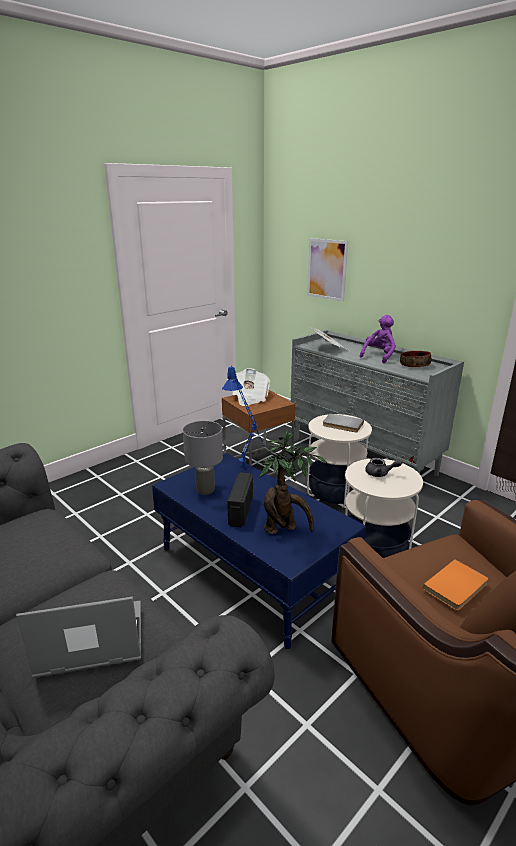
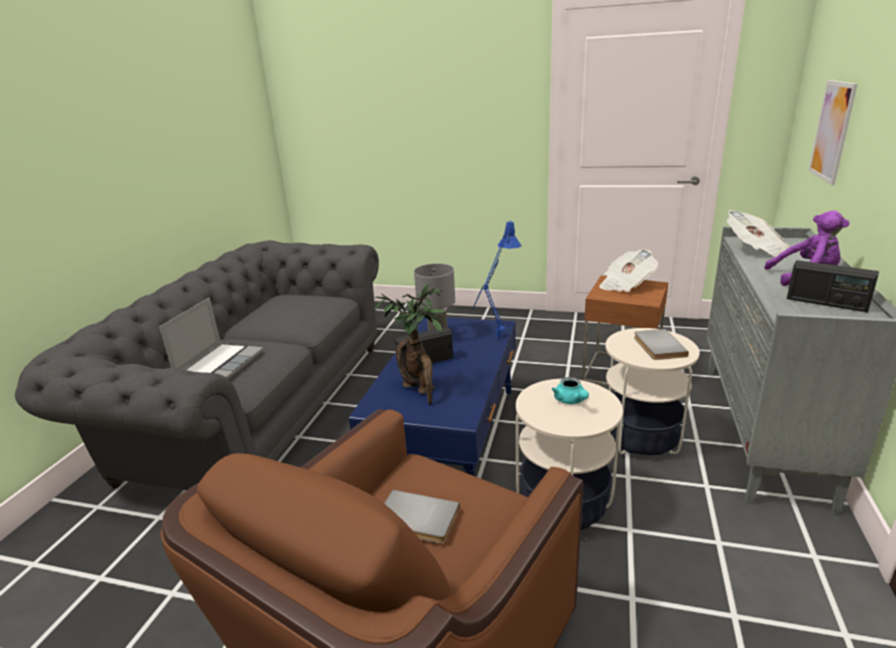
camera: 60 degrees right, 0 degrees up
laptop [16,597,141,678] -> laptop turned 60 degrees clockwise [159,297,264,379]
grey teapot [365,458,402,477] -> turquoise teapot [552,377,589,404]
bowl [400,351,431,367] -> radio [787,260,879,312]
orange book [423,559,488,611] -> grey book [384,490,460,544]

